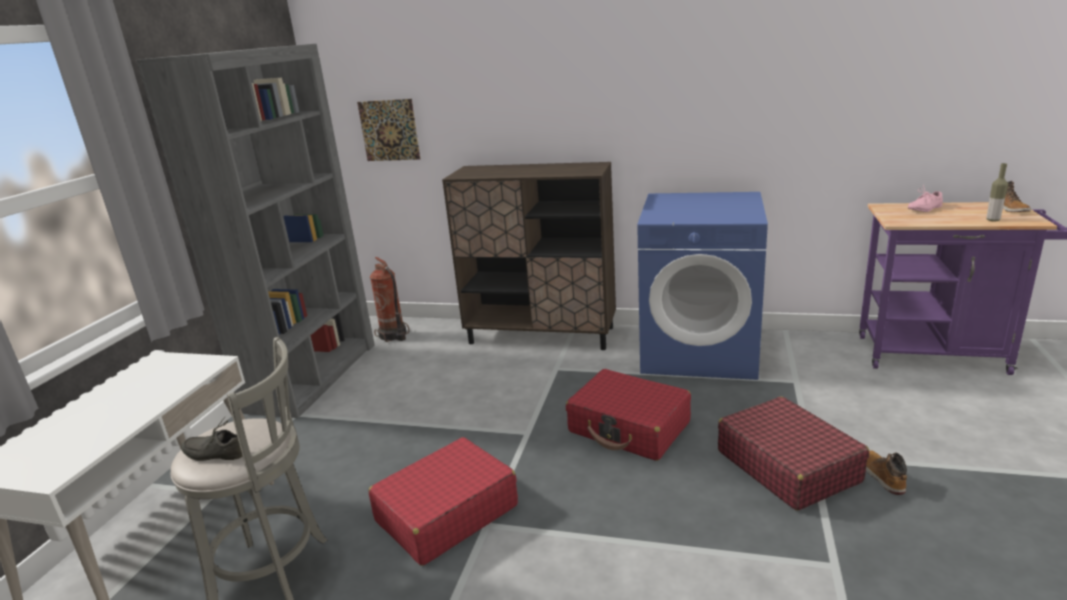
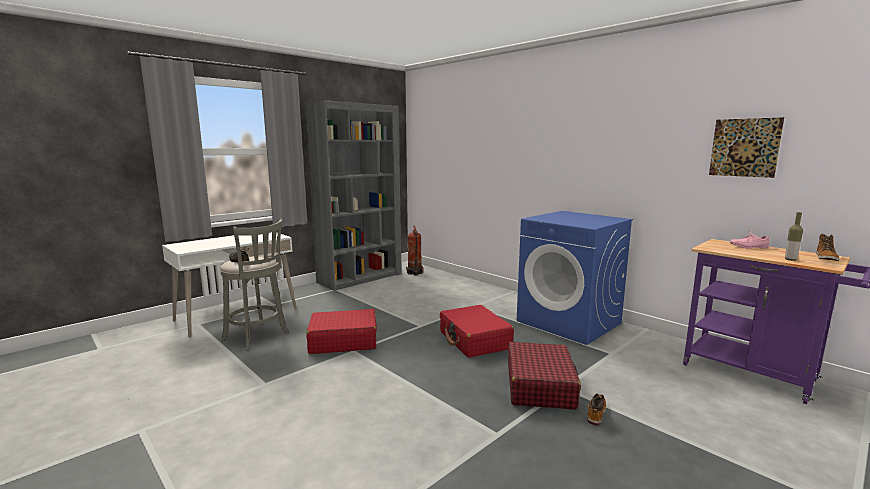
camera: 30 degrees right, 10 degrees down
picture [357,99,420,161] -> picture moved to [709,117,784,178]
brown cabinet [442,162,616,350] -> none

